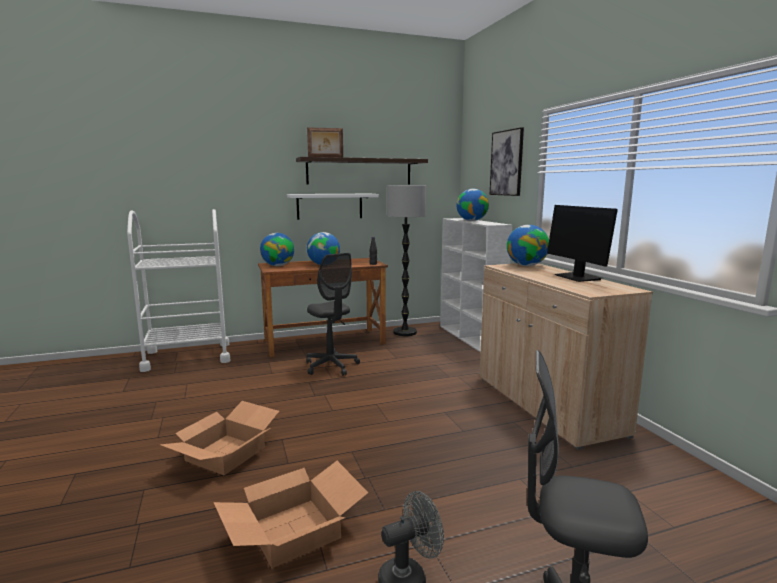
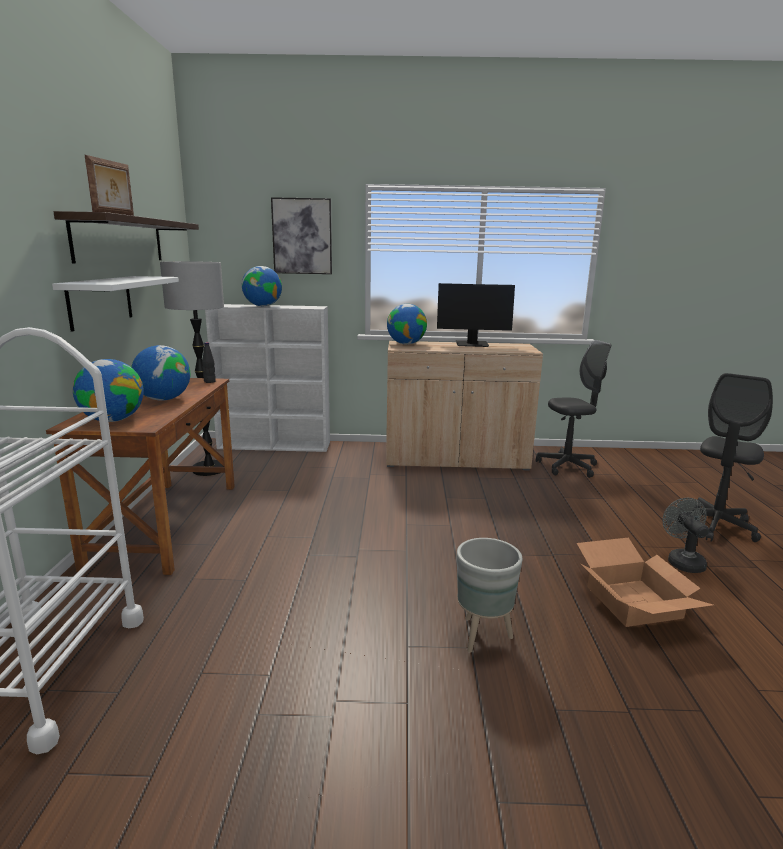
camera: 70 degrees left, 5 degrees up
cardboard box [160,401,279,475] -> grey planter [457,538,523,653]
grey office chair [306,253,360,376] -> grey office chair moved to [536,340,611,478]

